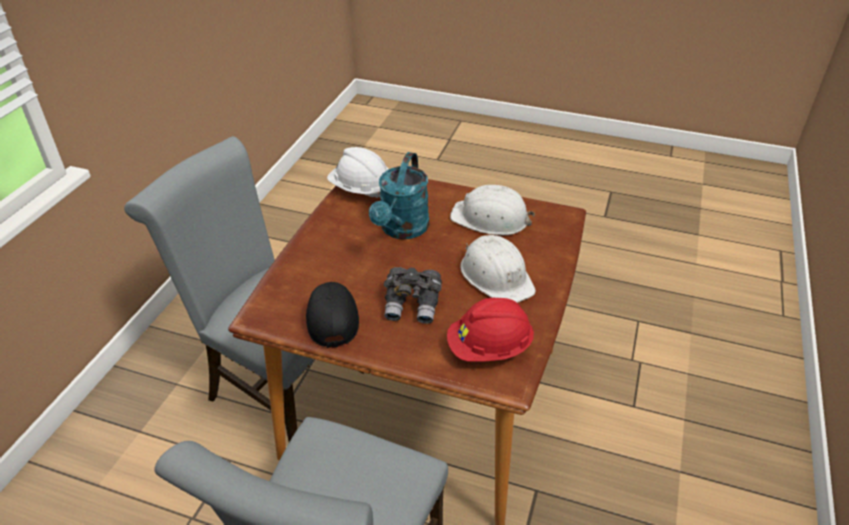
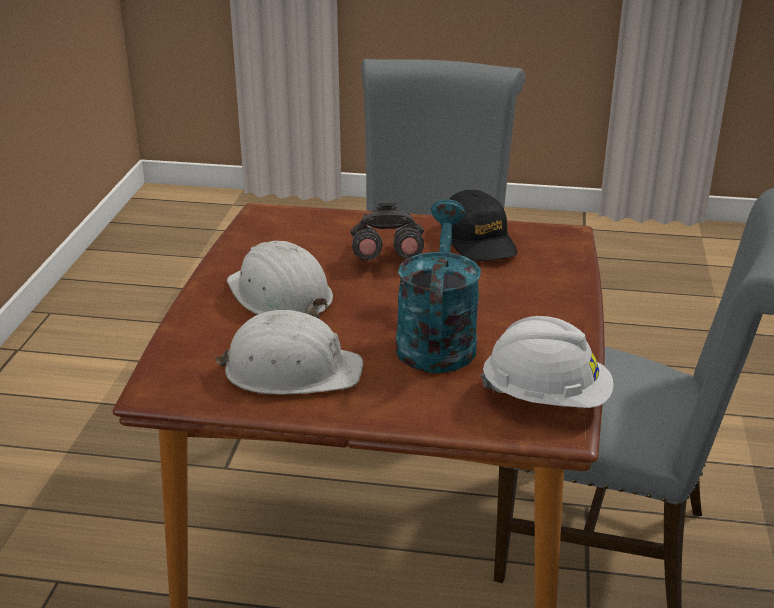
camera: 170 degrees right, 10 degrees down
red hard hat [447,298,534,362] -> none

